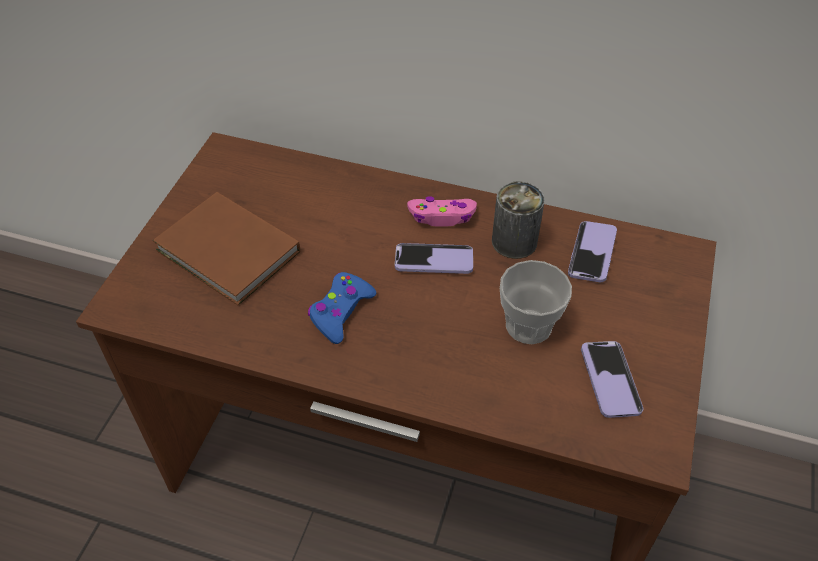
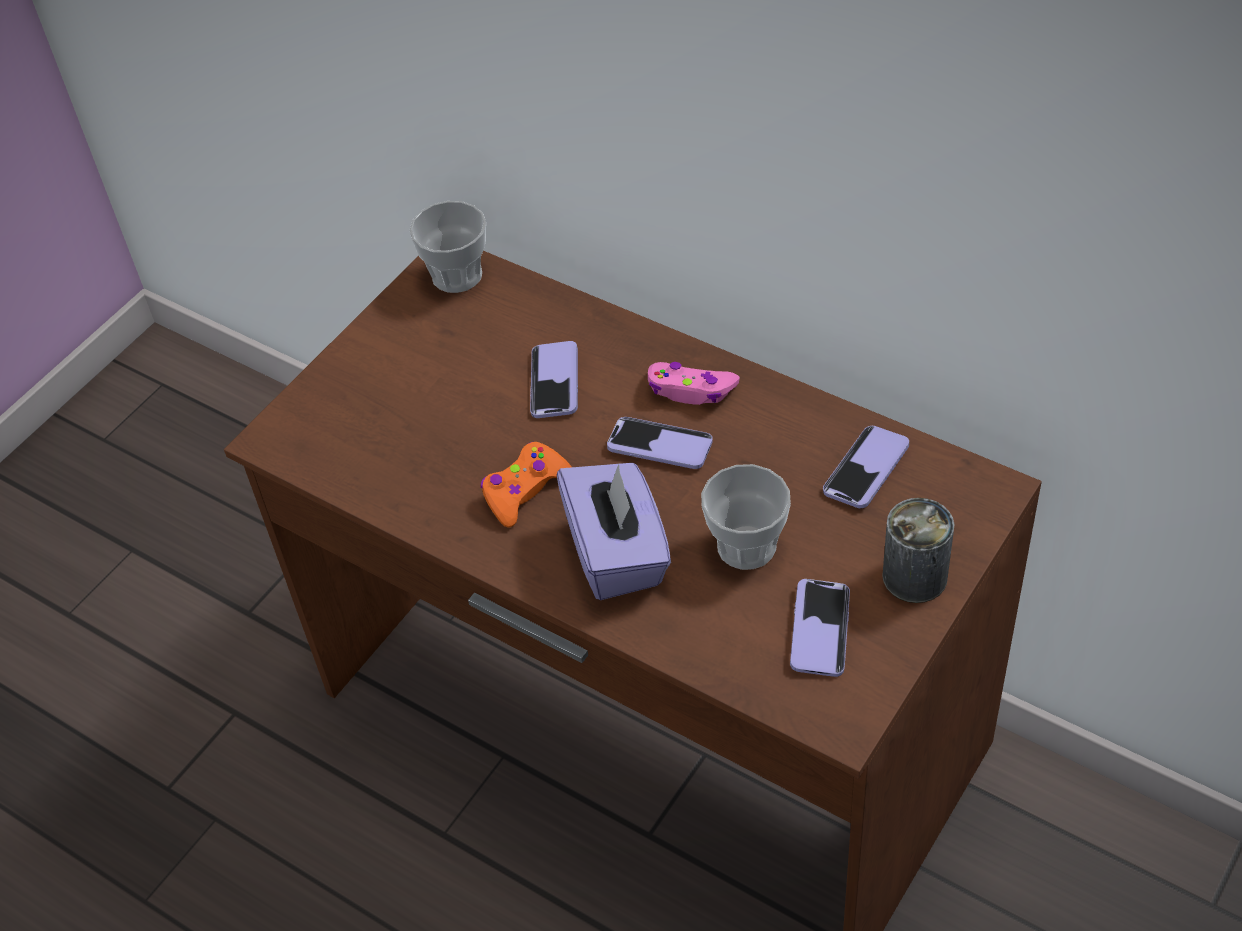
camera: 20 degrees right, 0 degrees up
brown book [153,192,300,305] -> none
blue game controller [308,272,376,344] -> orange game controller [481,442,571,527]
can [492,181,545,259] -> can moved to [882,498,954,603]
none -> cup [410,201,486,293]
none -> phone [530,341,578,418]
none -> purple tissue box [557,463,671,600]

